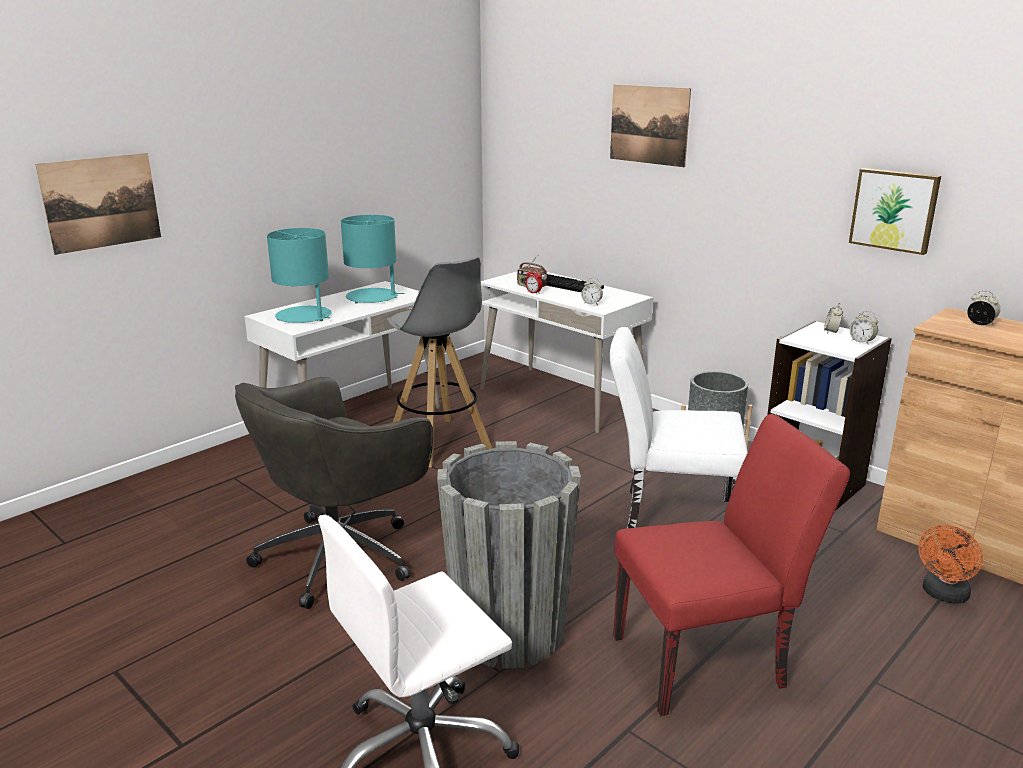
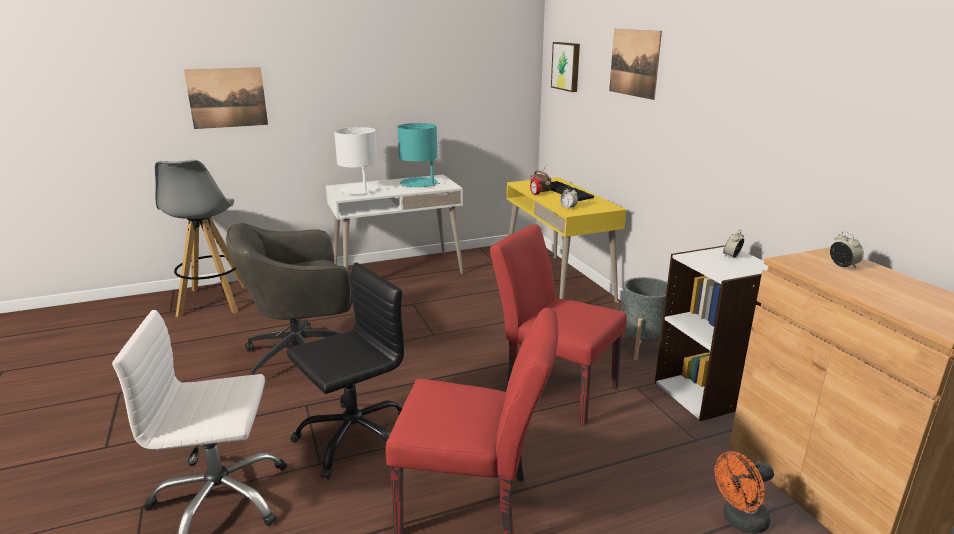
camera: 25 degrees right, 0 degrees up
turquoise table lamp [267,228,331,323] -> white table lamp [334,127,379,195]
grey stool [387,257,492,467] -> grey stool moved to [155,160,246,317]
grey planter [437,441,581,669] -> black office chair [286,262,404,479]
white desk [480,272,653,434] -> yellow desk [507,177,626,302]
white chair [610,327,748,528] -> red chair [490,224,627,426]
picture [849,168,941,255] -> picture moved to [551,42,580,92]
alarm clock [850,311,878,344] -> none

